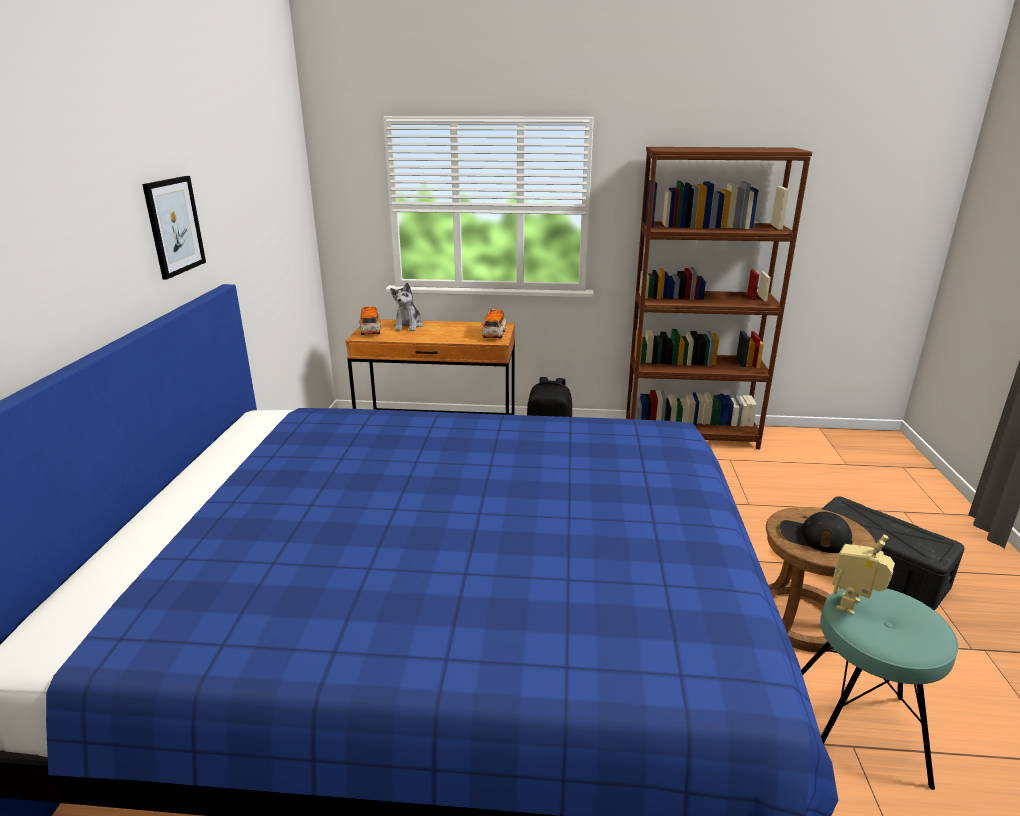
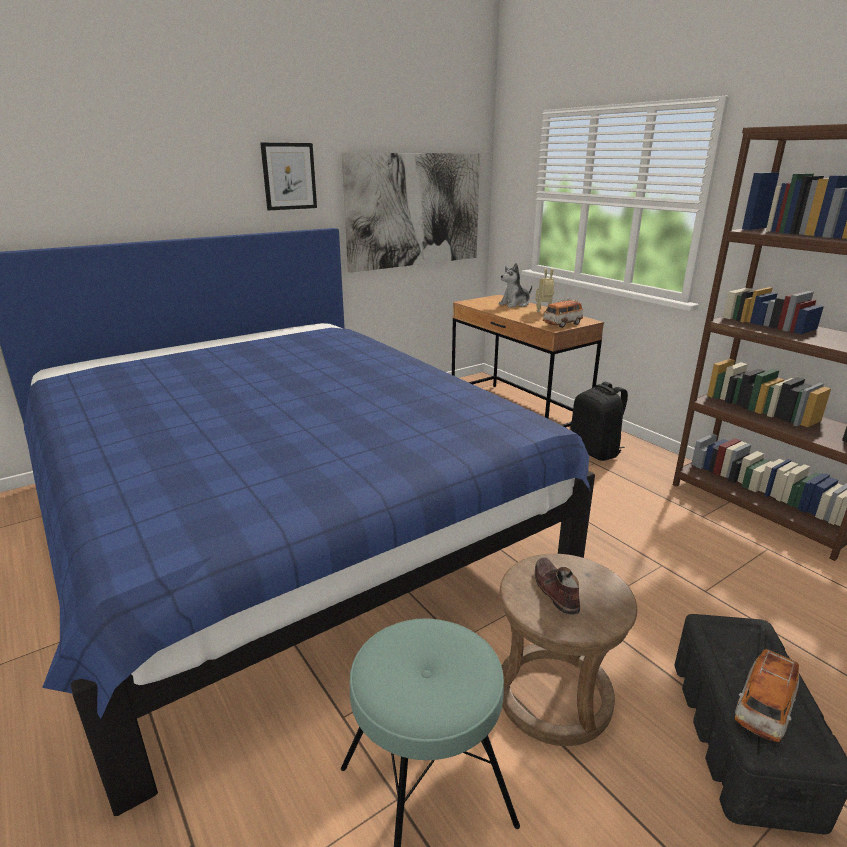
camera: 50 degrees right, 0 degrees up
toy car [359,306,381,335] -> toy car moved to [735,649,799,742]
black cap [780,511,852,553] -> brown shoe [535,557,580,615]
toy robot [832,535,895,615] -> toy robot moved to [535,268,554,312]
none -> picture [342,153,480,273]

